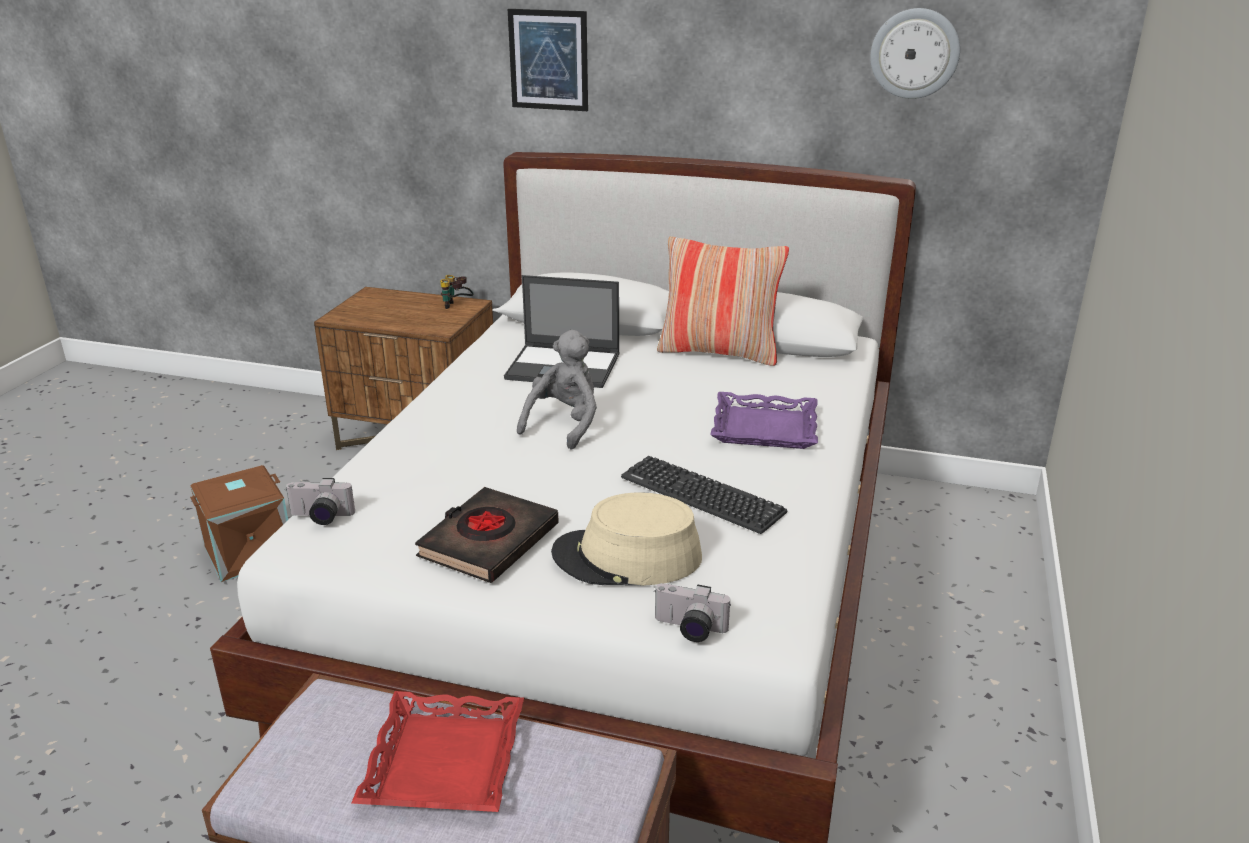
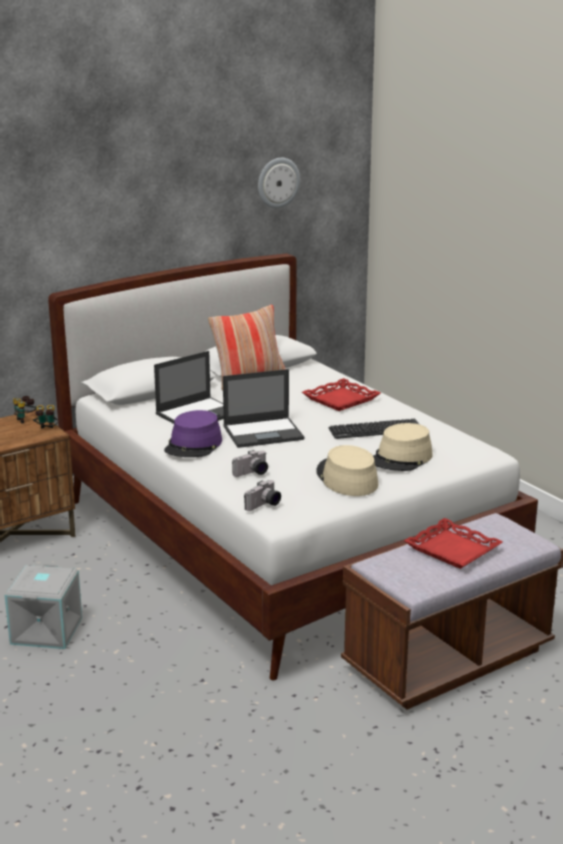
camera: 50 degrees left, 5 degrees down
brown storage box [190,465,288,582] -> grey storage box [5,564,82,649]
black book [415,487,559,583] -> beige hat [316,445,378,496]
picture [508,9,588,111] -> none
grey plush toy [517,330,597,450] -> laptop [223,369,304,448]
camera [654,583,731,642] -> camera moved to [232,450,268,477]
purple tray [710,392,818,449] -> red tray [302,378,381,411]
none -> binoculars [33,405,58,429]
none -> purple hat [164,410,222,457]

